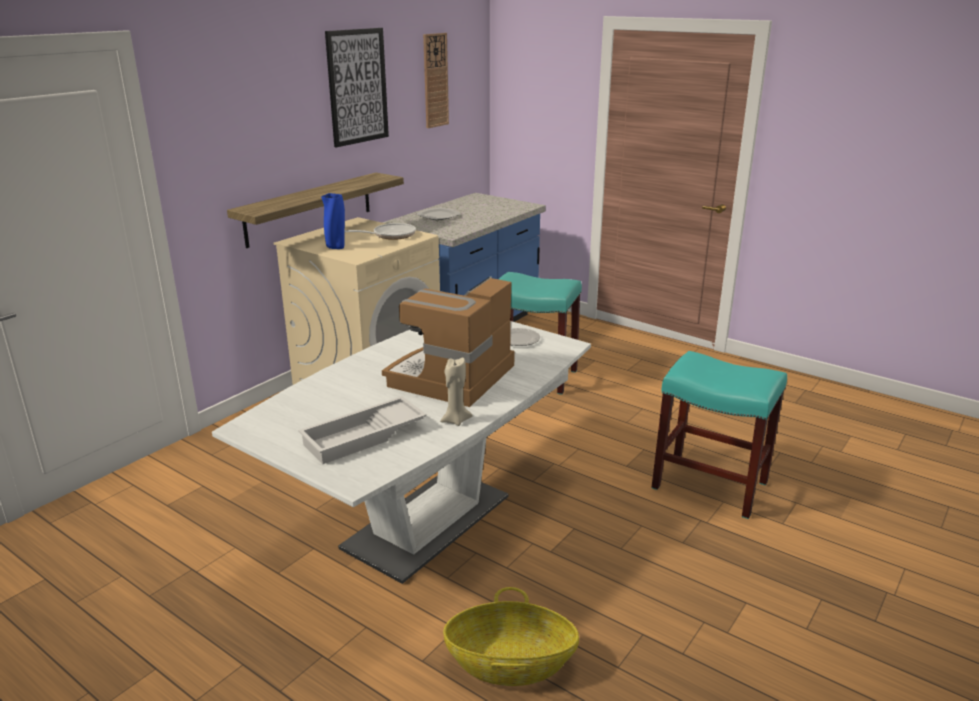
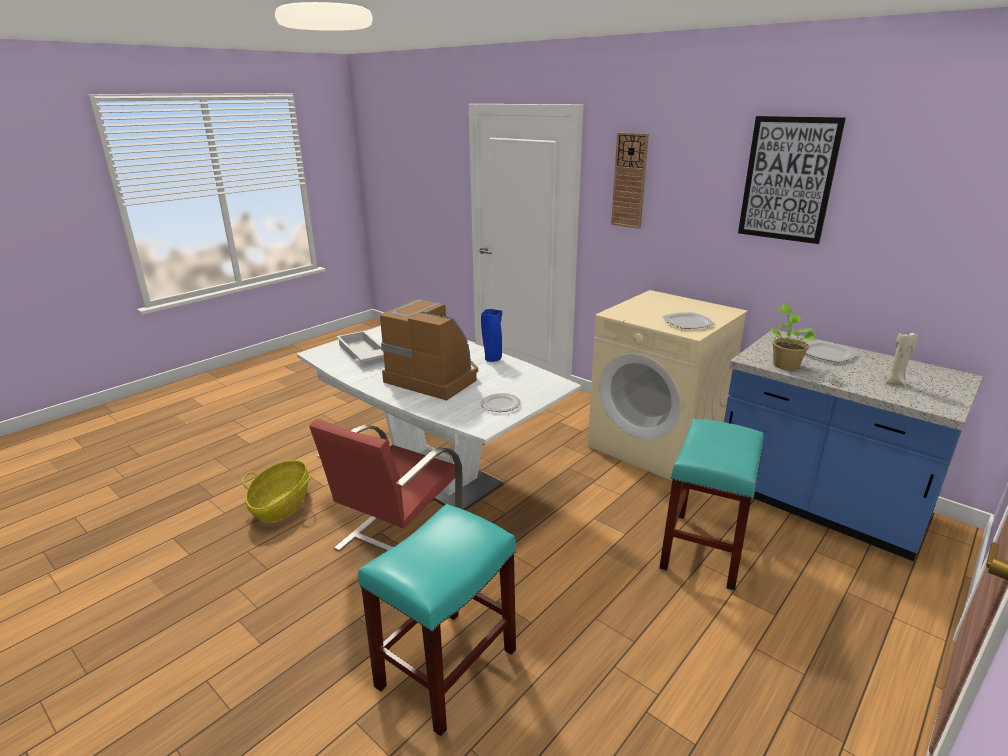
camera: 95 degrees right, 0 degrees up
shelf [227,173,404,248] -> none
blue vase [321,193,345,249] -> blue vase moved to [481,309,503,362]
frying pan [345,223,416,240] -> plate [662,312,715,329]
wall clock [423,33,449,128] -> wall clock moved to [611,132,649,229]
beige candle [440,357,473,426] -> beige candle moved to [884,333,918,387]
none -> red chair [309,419,463,552]
none -> potted plant [769,303,817,370]

